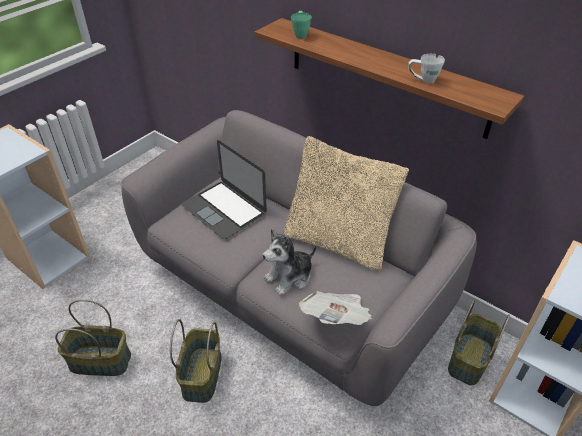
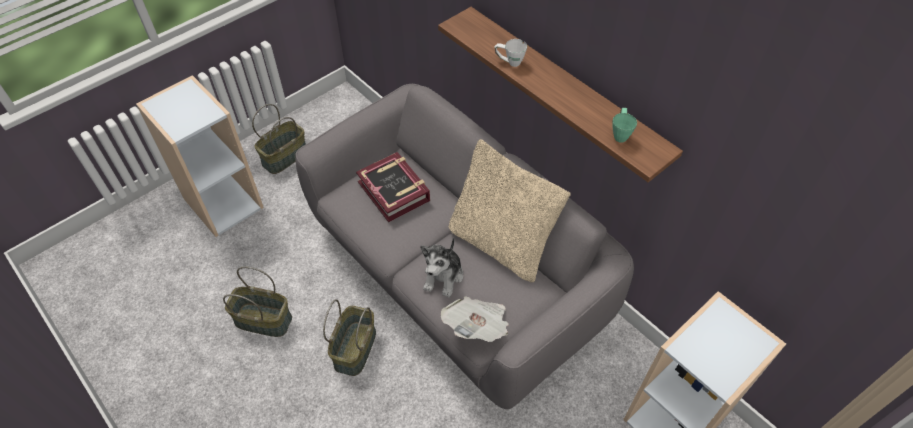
camera: 10 degrees right, 10 degrees up
laptop [181,140,267,239] -> book [356,152,430,223]
plush toy [262,229,316,296] -> plush toy turned 45 degrees counterclockwise [421,237,463,298]
green mug [291,11,312,39] -> green mug moved to [612,108,637,143]
white mug [409,54,445,83] -> white mug moved to [494,39,527,67]
basket [448,299,510,385] -> basket moved to [252,104,306,174]

